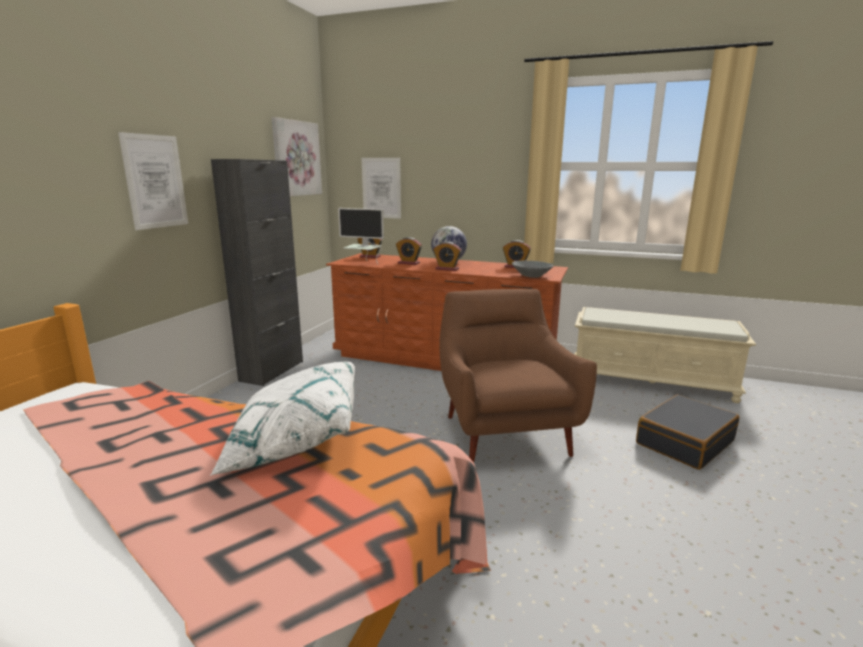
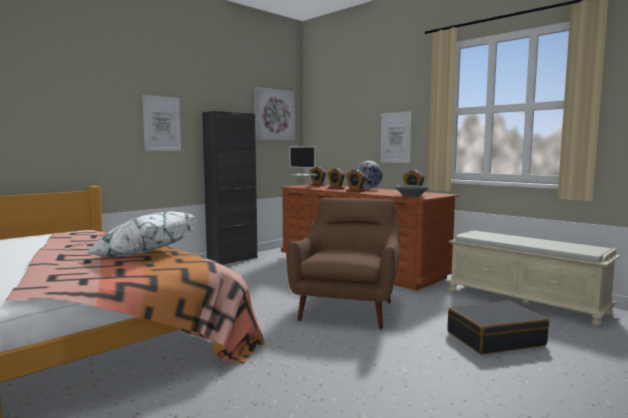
camera: 25 degrees right, 10 degrees down
picture [362,158,401,219] -> picture moved to [381,111,412,163]

